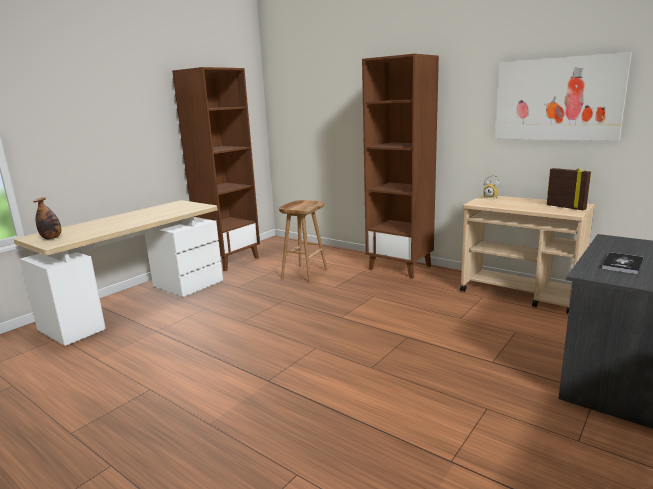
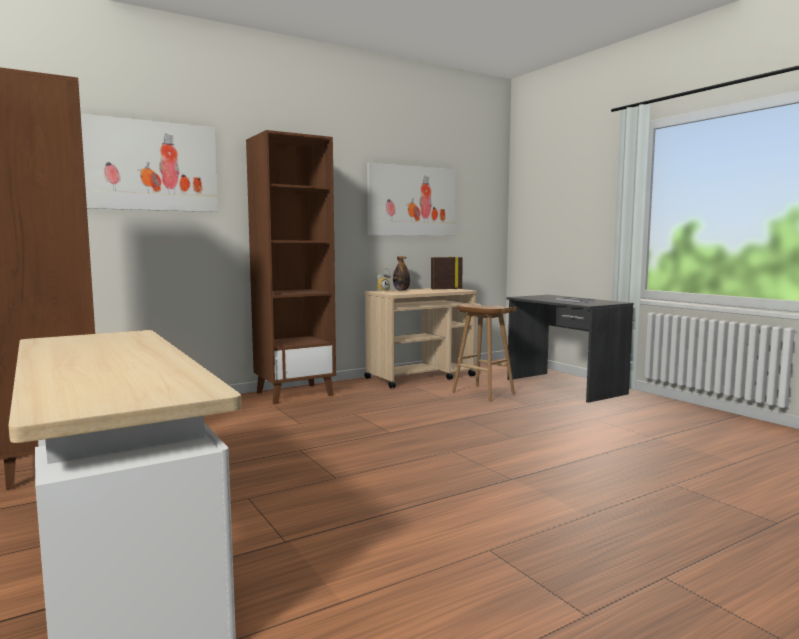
camera: 70 degrees left, 10 degrees down
bottle [33,197,61,239] -> bottle moved to [393,256,410,290]
brown stool [279,200,327,283] -> brown stool moved to [452,303,517,402]
none -> picture [81,114,218,212]

